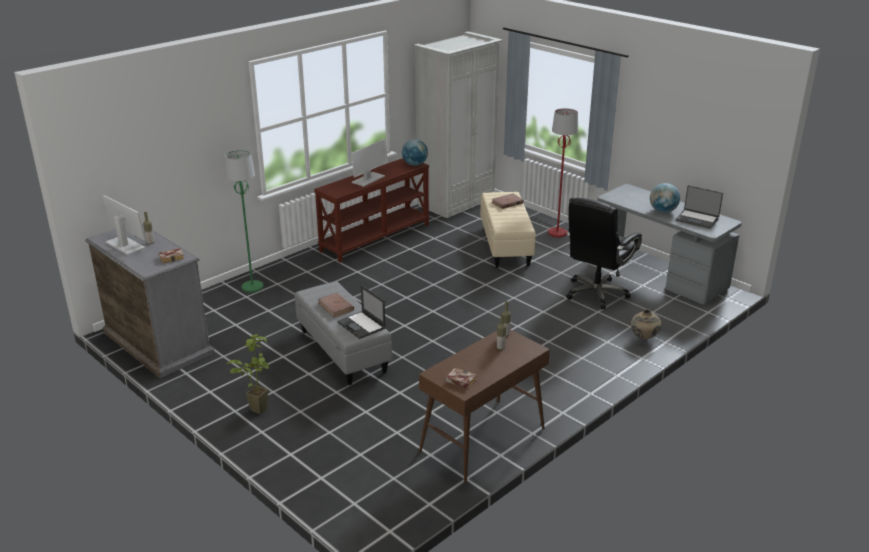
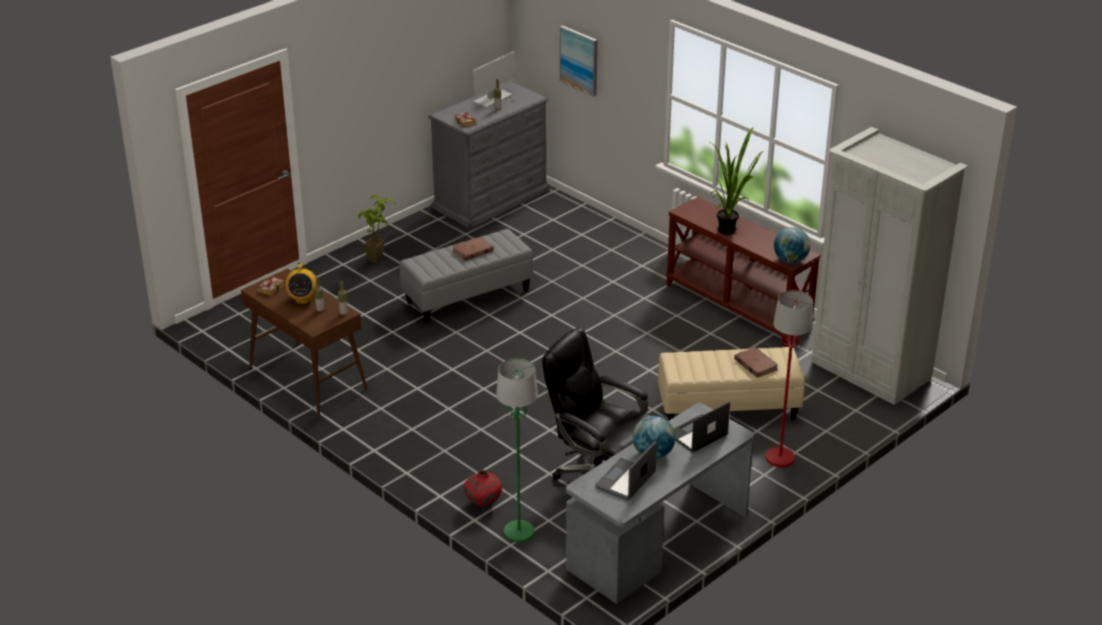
camera: 90 degrees right, 5 degrees up
green floor lamp [224,150,263,293] -> green floor lamp moved to [496,359,538,543]
laptop [337,285,386,339] -> laptop moved to [674,402,730,453]
monitor [351,139,388,187] -> potted plant [710,128,763,235]
beige vase [631,309,662,340] -> red vase [464,470,502,506]
none -> radio [285,264,316,304]
none -> picture [560,26,597,96]

